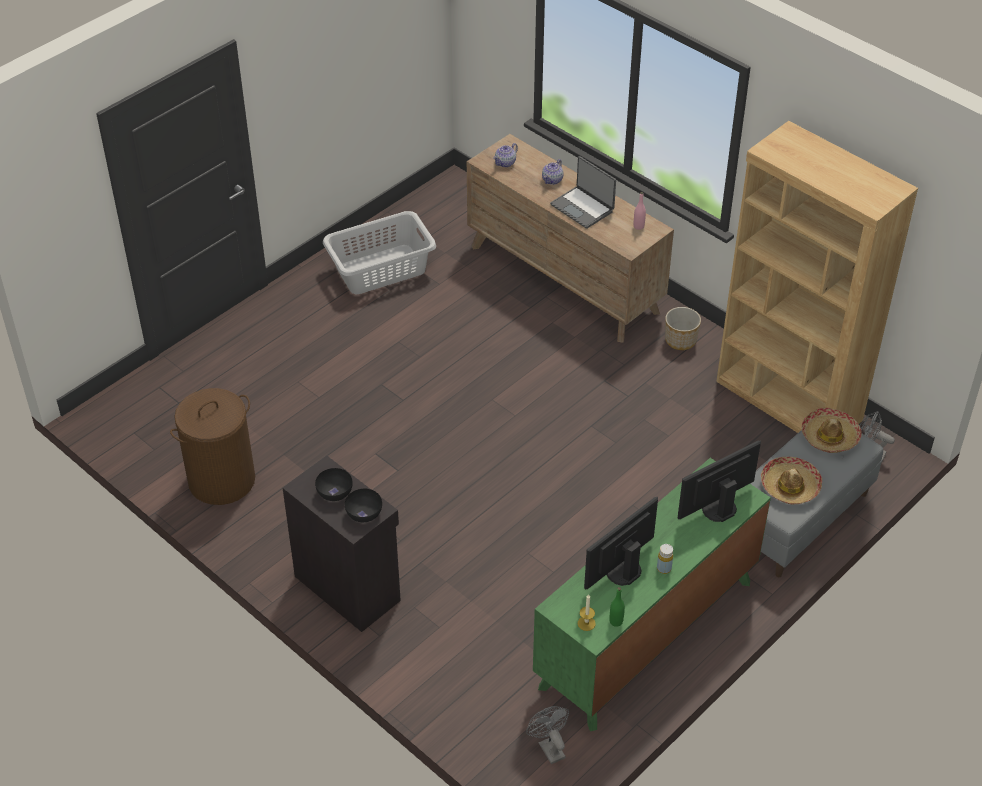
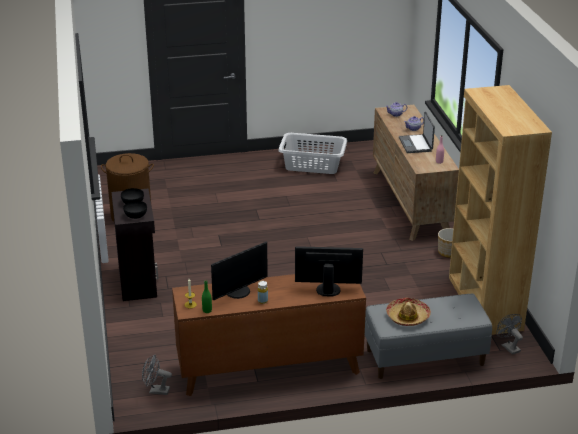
camera: 35 degrees right, 15 degrees down
grey fan [526,706,569,764] -> grey fan turned 90 degrees counterclockwise [142,355,172,395]
green dresser [533,458,771,731] -> brown dresser [172,274,366,396]
monitor [584,497,658,590] -> monitor turned 150 degrees clockwise [211,241,268,300]
hat [802,408,862,453] -> none

